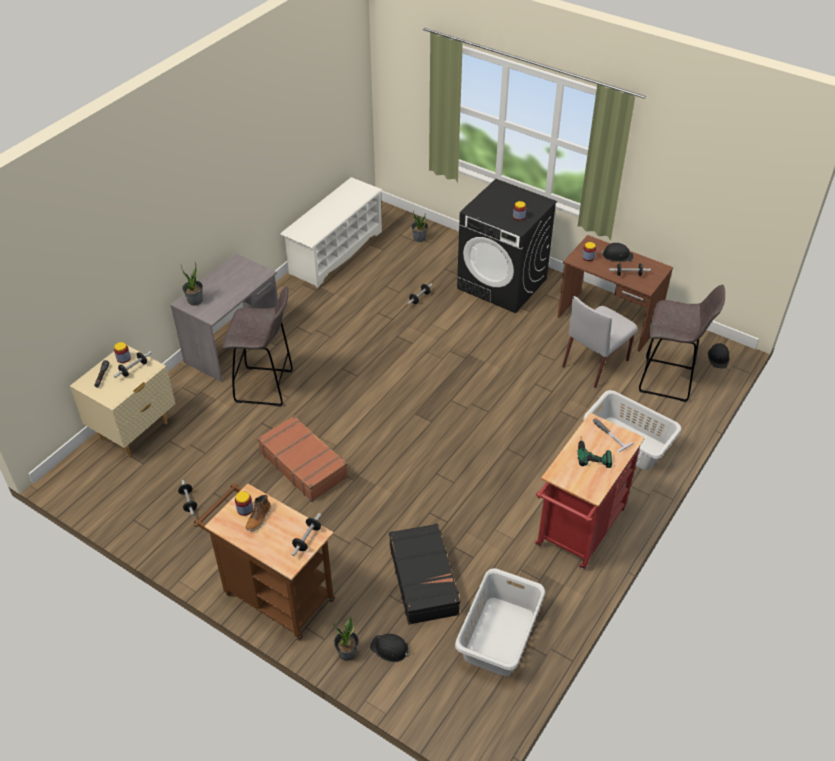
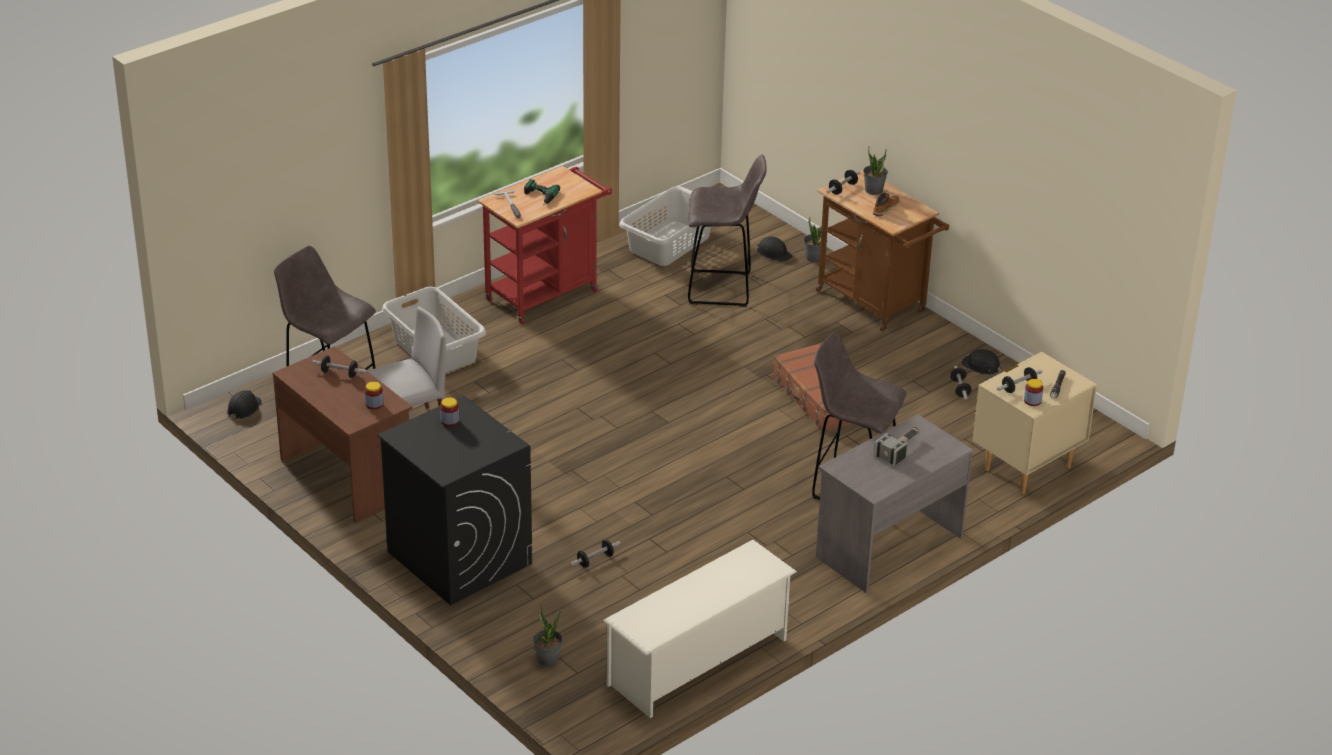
camera: 165 degrees left, 10 degrees down
potted plant [181,262,203,306] -> potted plant moved to [863,149,888,195]
jar [235,491,253,516] -> none
black suitcase [389,523,461,625] -> grey stool [688,155,767,307]
black hard hat [601,243,633,262] -> black hard hat moved to [961,349,1003,375]
none -> hammer [874,426,920,466]

